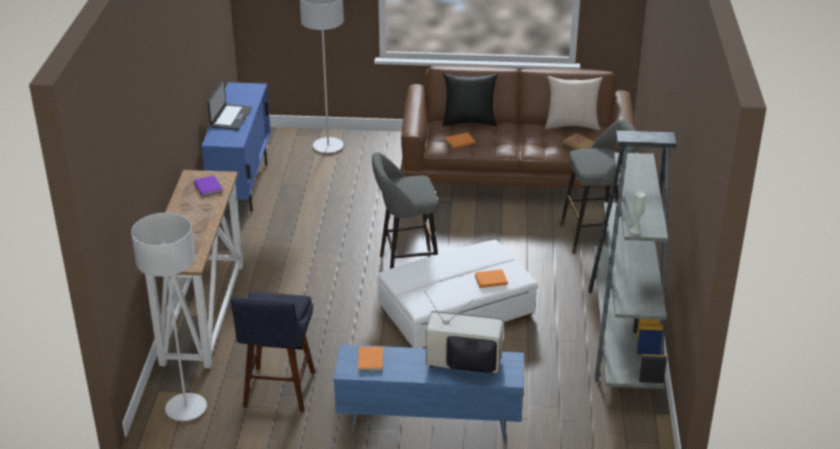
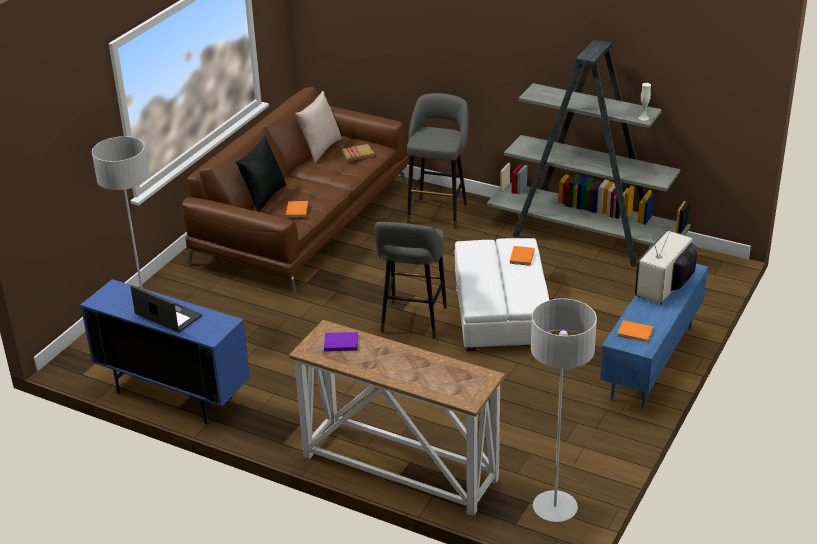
camera: 65 degrees left, 0 degrees up
blue stool [230,292,315,412] -> none

